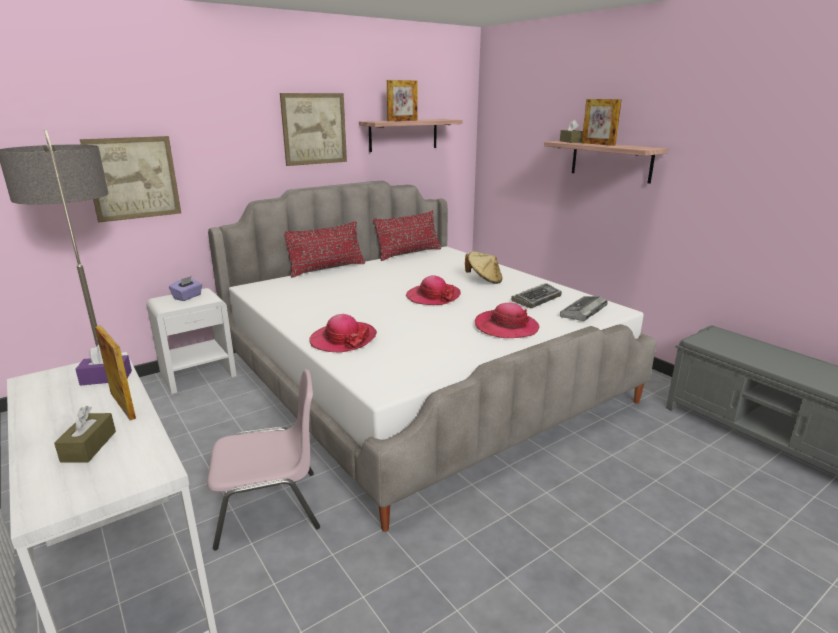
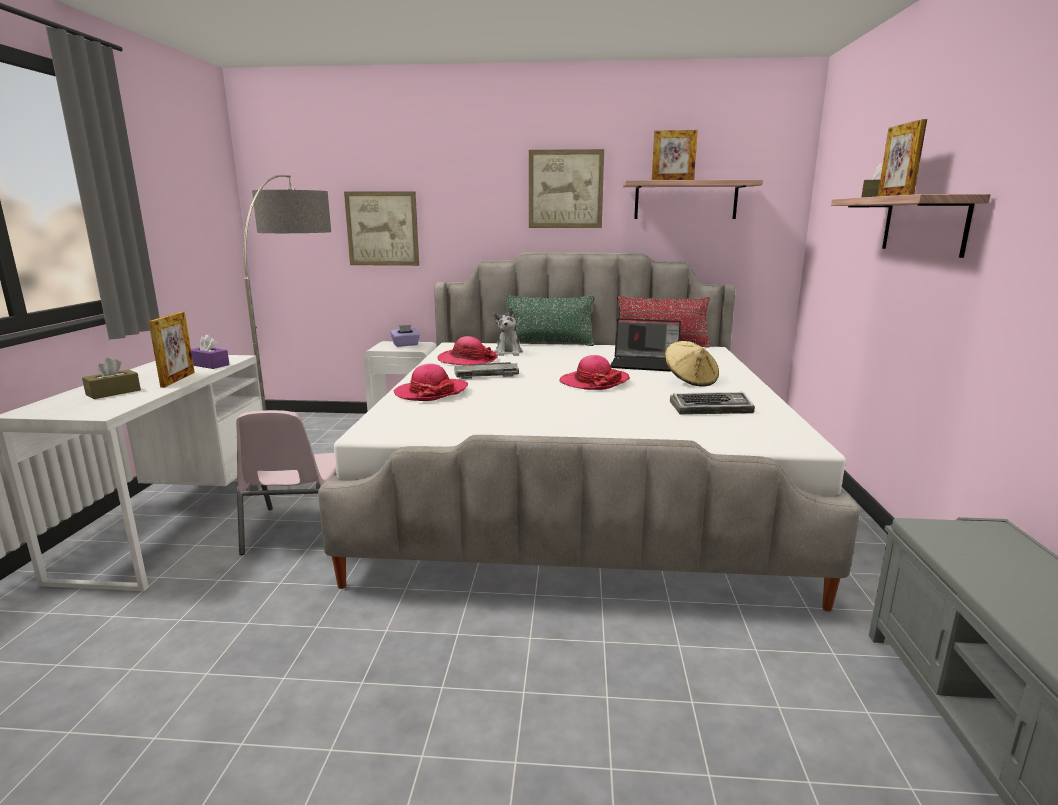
camera: 40 degrees right, 5 degrees down
pink chair [207,369,320,550] -> pink chair turned 60 degrees clockwise [236,410,337,555]
red pillow [284,221,365,278] -> green pillow [505,295,595,346]
hat [475,303,539,338] -> hat moved to [437,336,498,365]
keyboard [560,296,608,321] -> keyboard moved to [454,362,519,379]
none -> plush toy [493,308,523,356]
none -> laptop [610,318,681,372]

